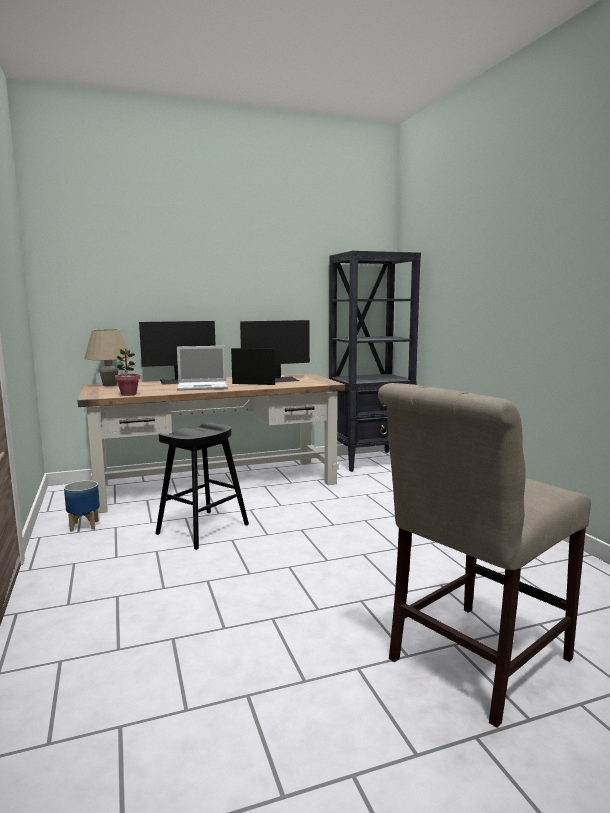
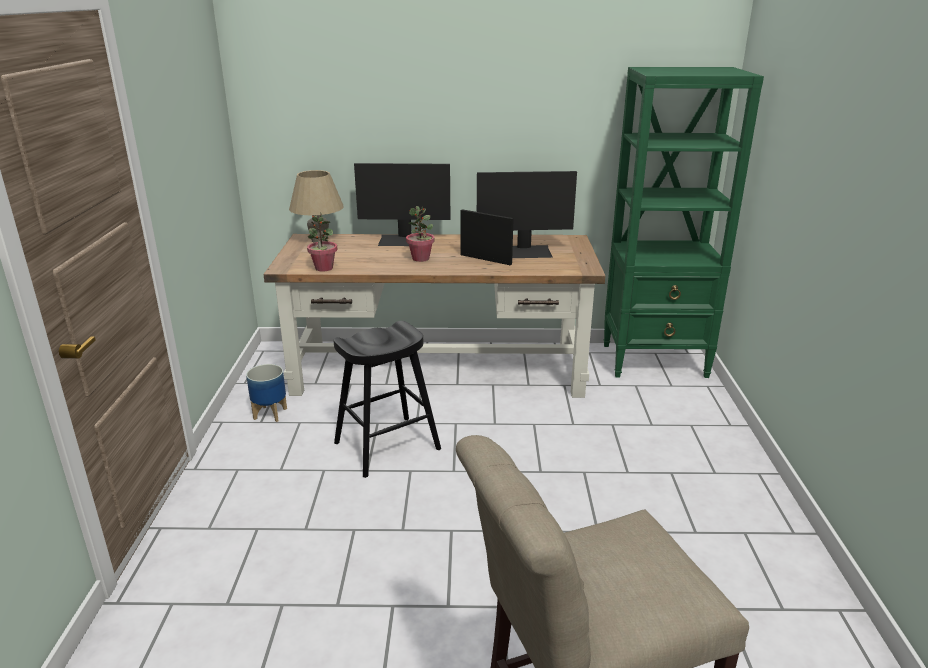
camera: 20 degrees right, 15 degrees up
laptop [177,346,228,391] -> potted plant [406,206,435,262]
black bookcase [329,251,421,472] -> green bookcase [603,67,764,378]

